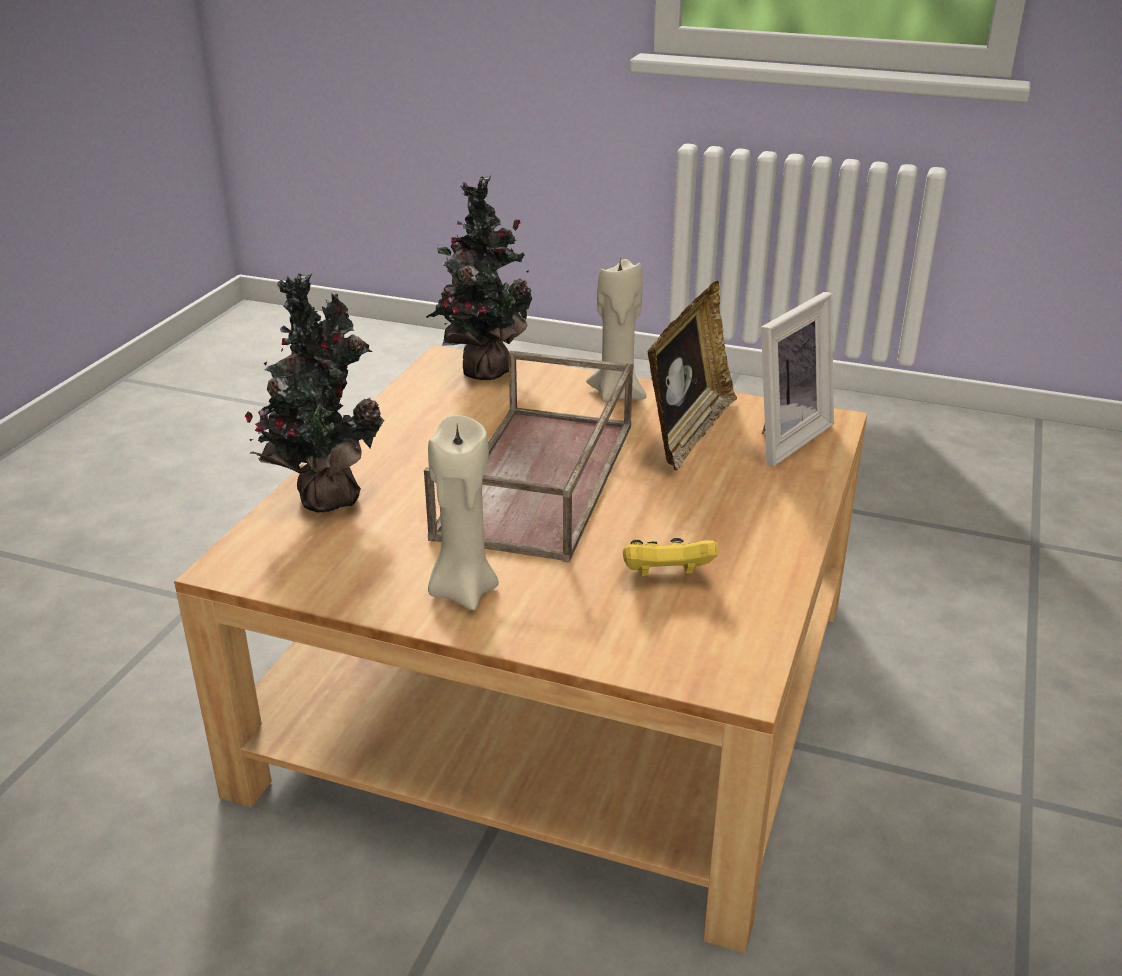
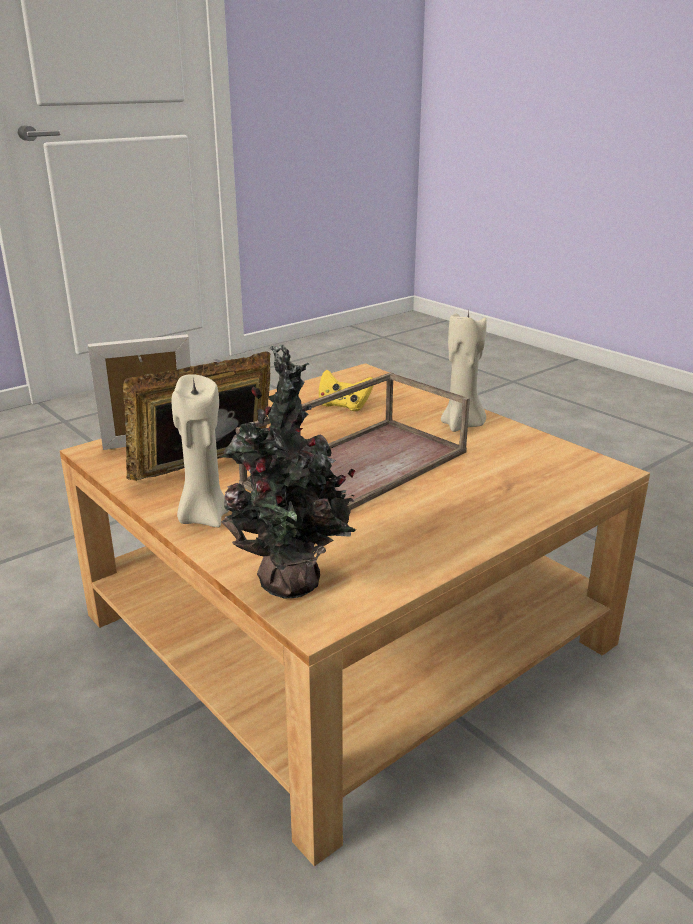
camera: 150 degrees left, 5 degrees down
potted plant [245,273,385,513] -> none

